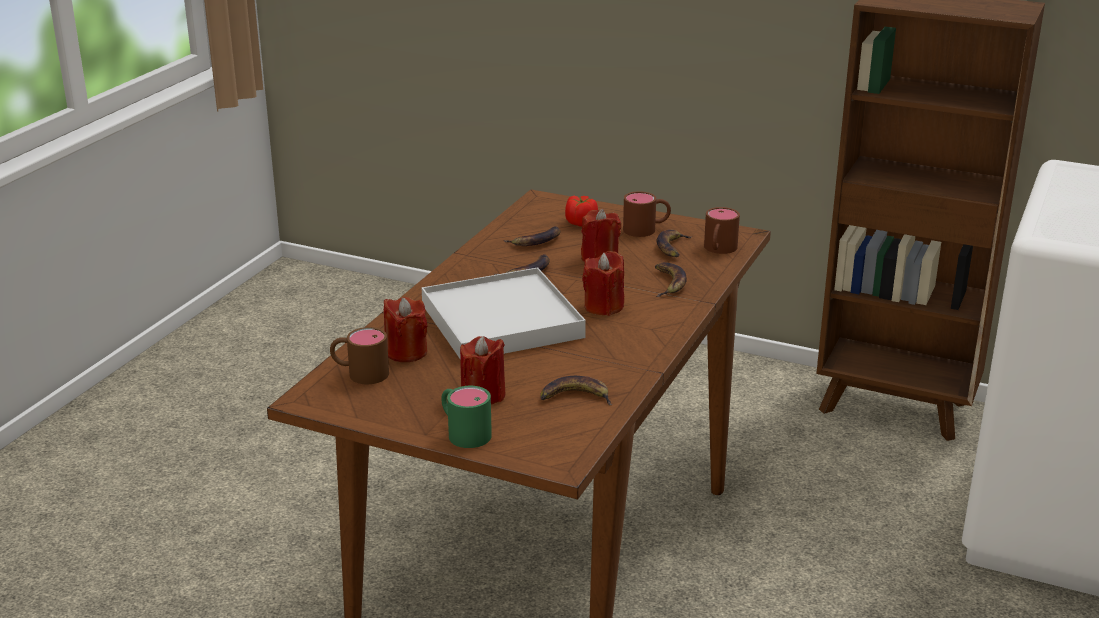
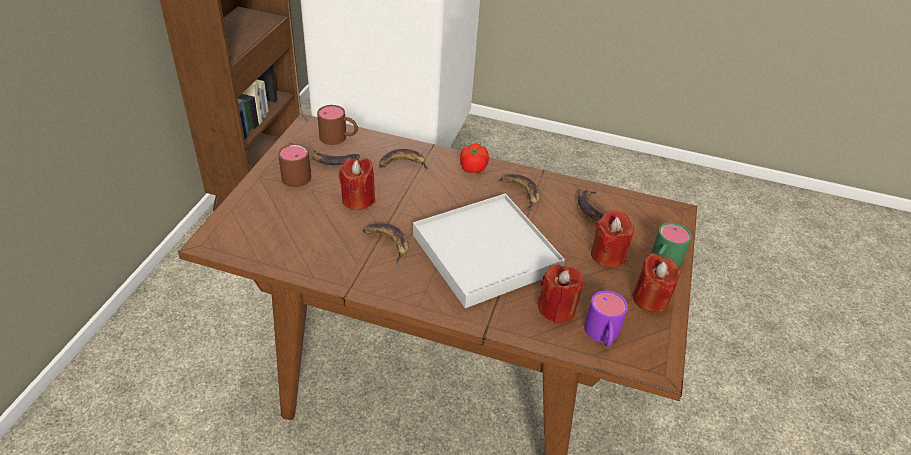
camera: 100 degrees left, 15 degrees up
brown mug [330,327,389,384] -> purple mug [584,291,628,347]
banana [504,226,560,246] -> banana moved to [500,174,540,211]
tomato [565,196,598,227] -> tomato moved to [460,143,489,173]
red candle [582,251,624,316] -> red candle moved to [633,253,681,313]

